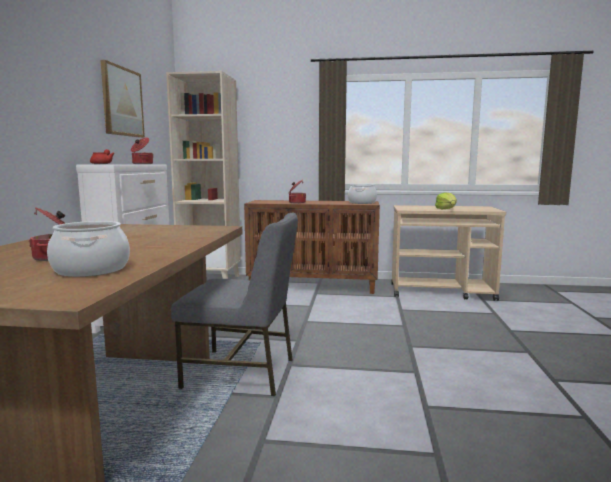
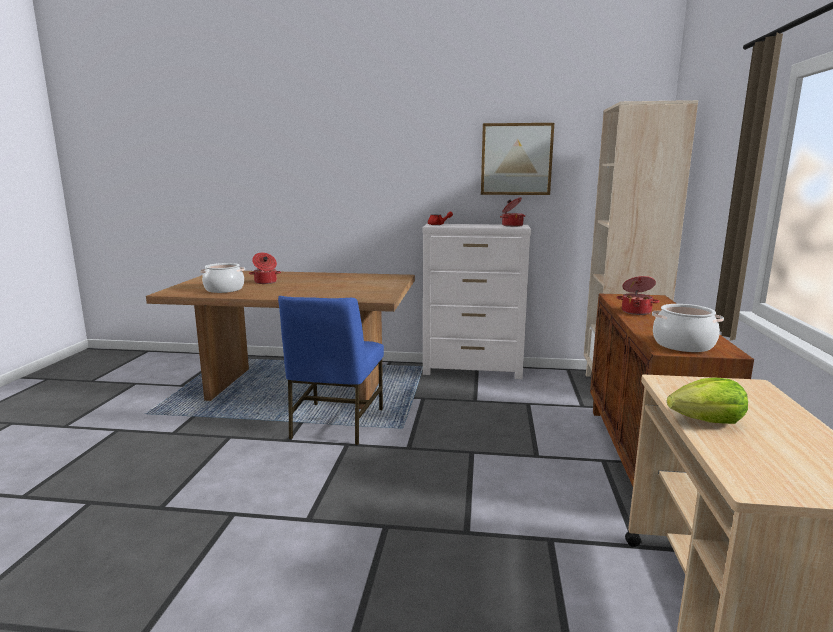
camera: 90 degrees right, 5 degrees up
grey chair [171,213,298,396] -> blue chair [278,296,384,446]

